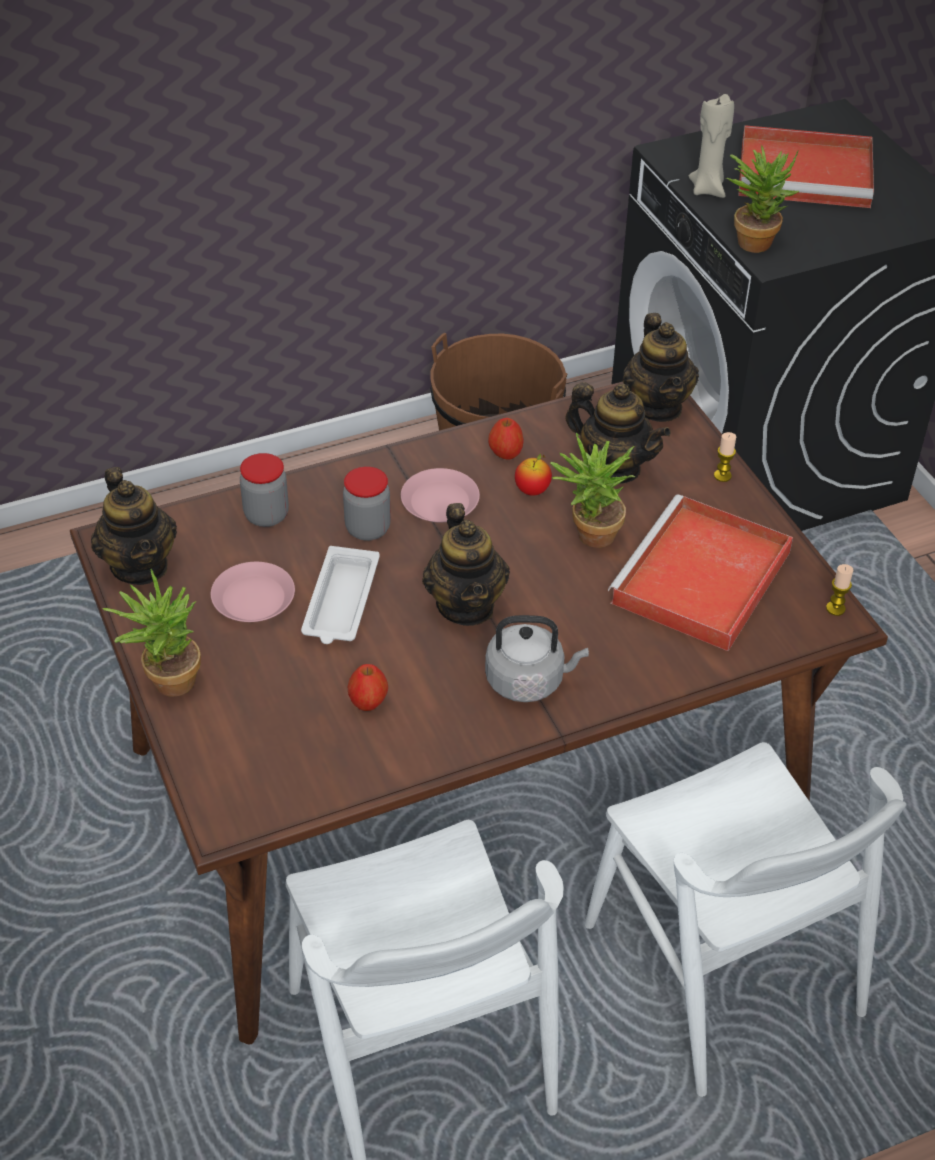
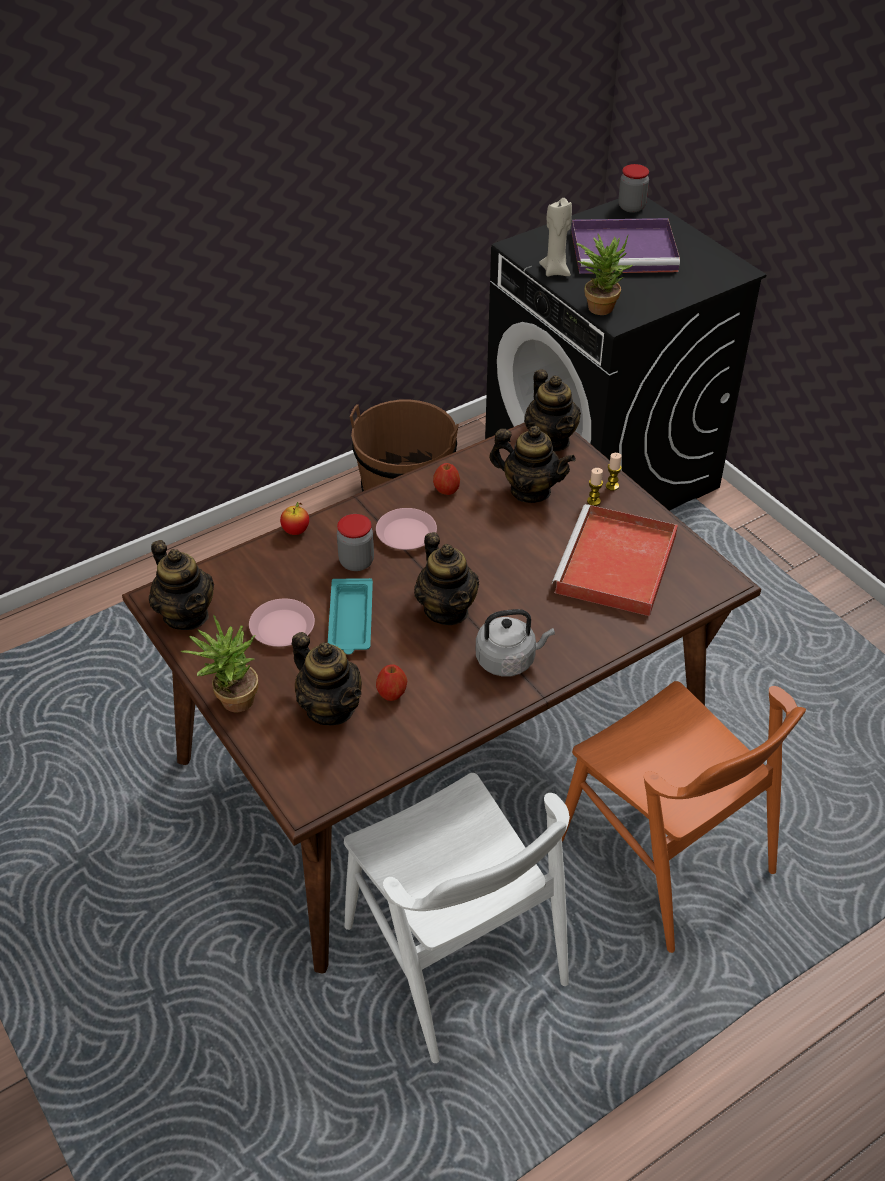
camera: 10 degrees left, 0 degrees up
jar [240,453,289,527] -> jar moved to [618,164,649,213]
white tray [301,546,380,644] -> turquoise tray [328,578,373,655]
apple [515,454,552,496] -> apple moved to [280,502,309,535]
potted plant [550,433,635,548] -> none
white chair [585,742,907,1097] -> orange chair [562,681,806,953]
red tray [738,125,874,208] -> purple tray [571,218,680,274]
candle [826,564,853,616] -> candle moved to [587,468,603,506]
none -> teapot [292,632,362,725]

